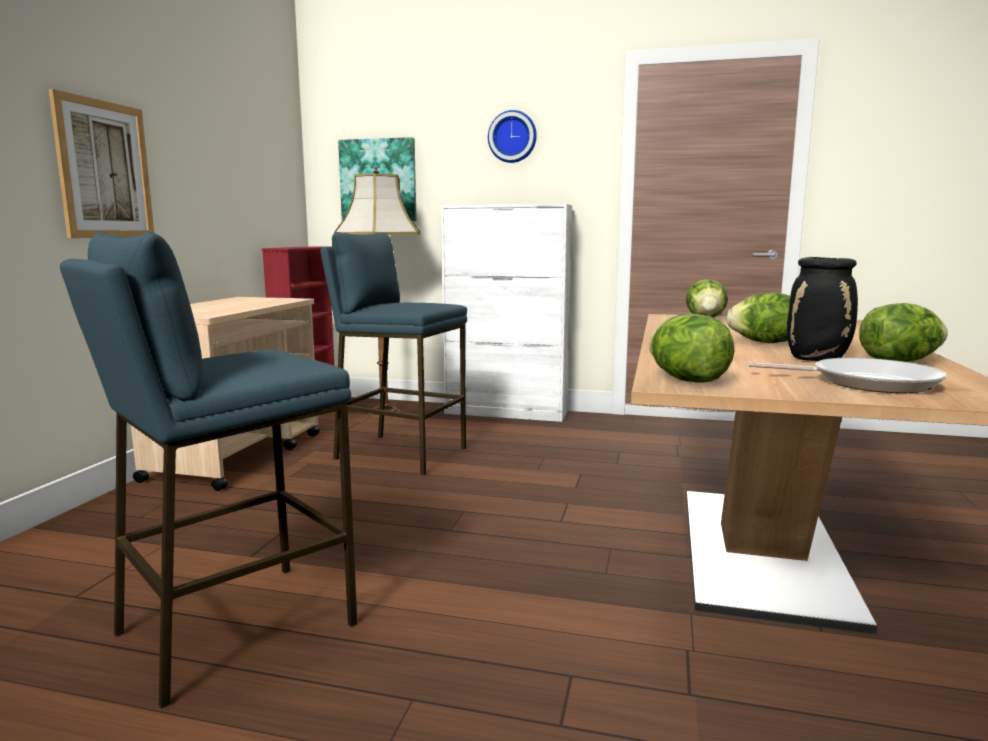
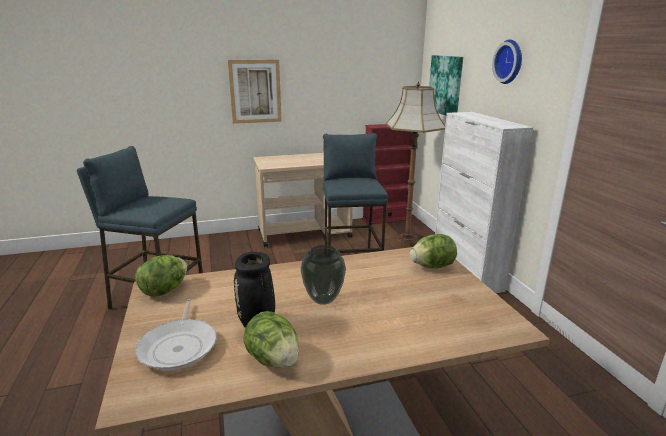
camera: 60 degrees right, 10 degrees up
lettuce [726,293,790,343] -> vase [301,245,346,305]

